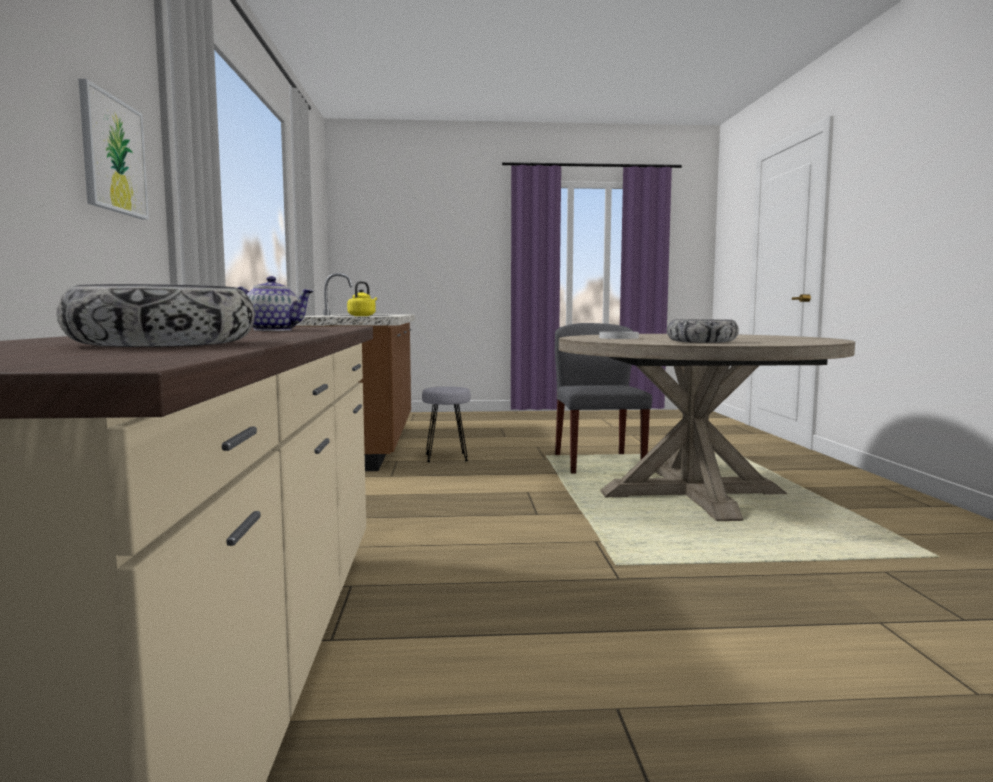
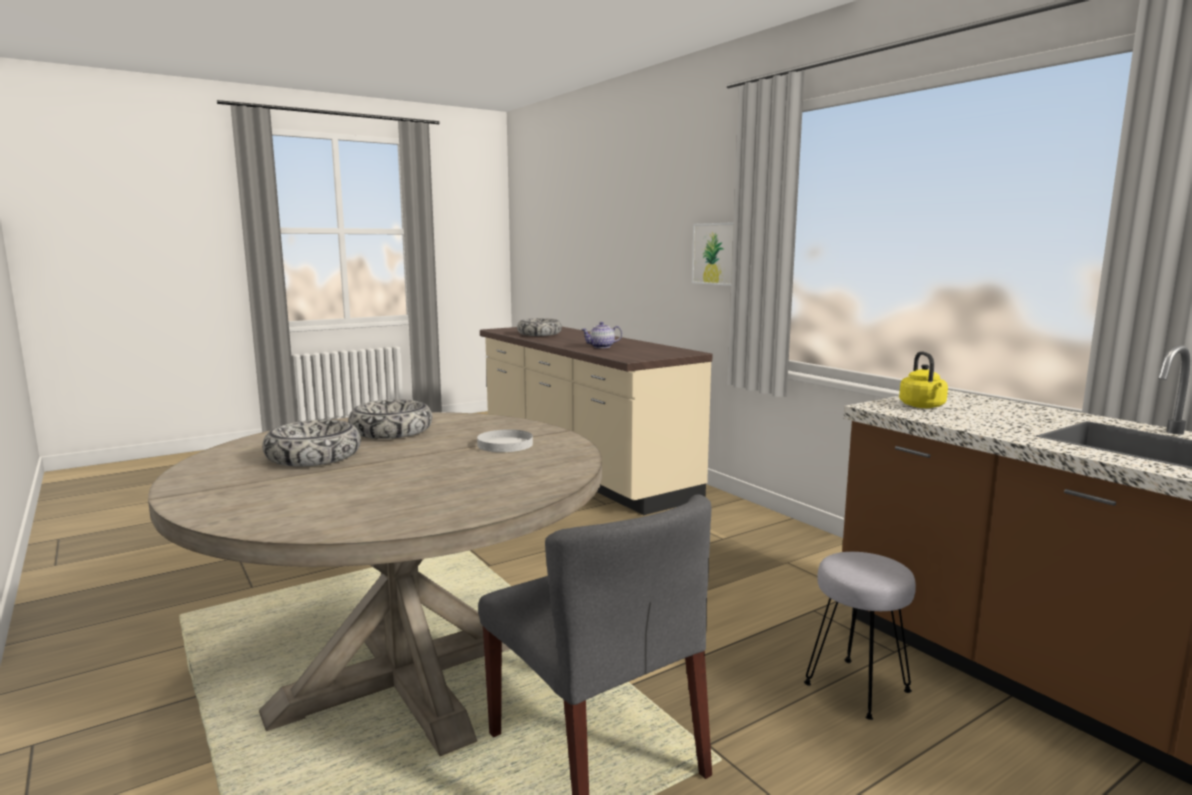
camera: 150 degrees right, 5 degrees up
none -> bowl [262,420,361,466]

